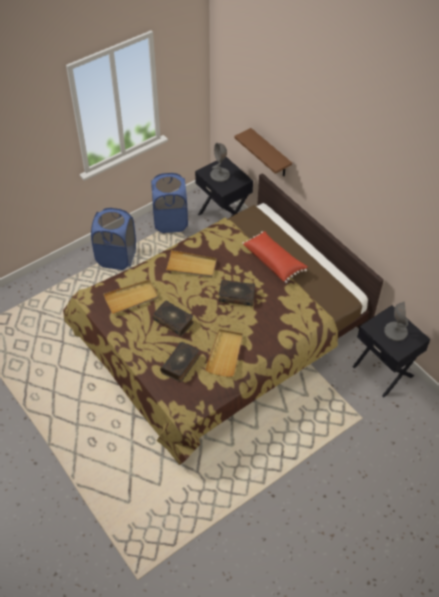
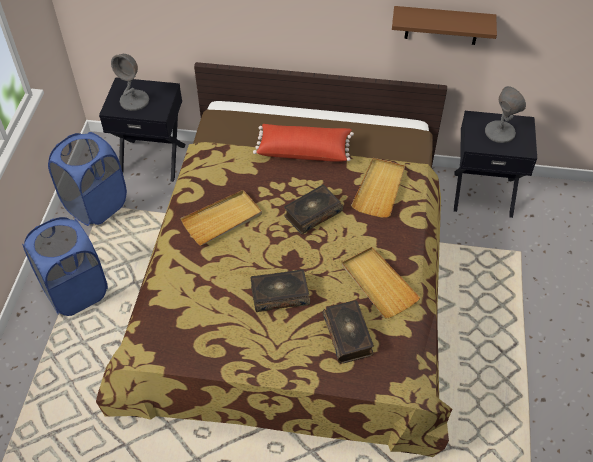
camera: 45 degrees left, 0 degrees up
beige tray [103,280,159,314] -> beige tray moved to [351,158,405,217]
brown shelf [234,128,292,176] -> brown shelf moved to [392,6,497,45]

